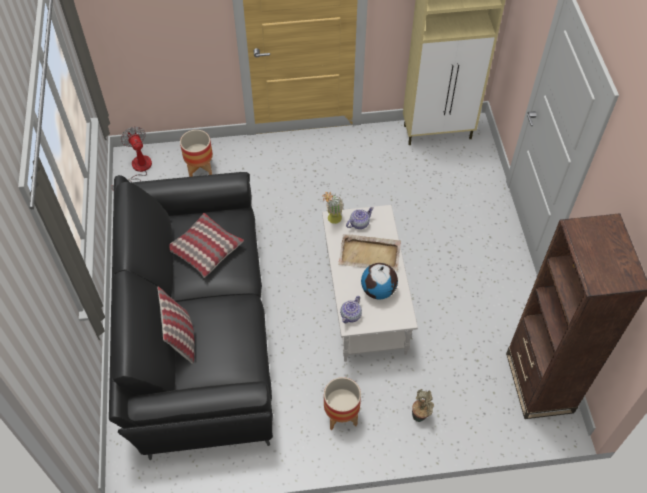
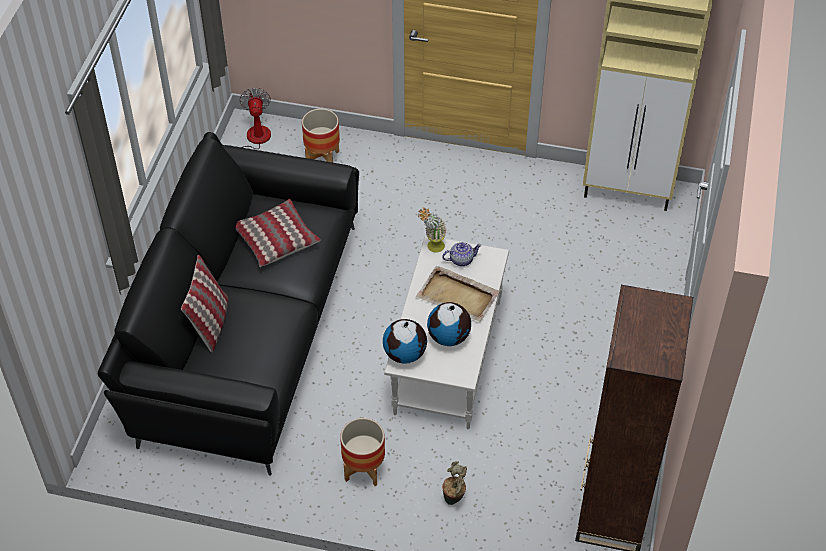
camera: 20 degrees right, 5 degrees down
teapot [340,296,362,323] -> globe [383,319,427,364]

